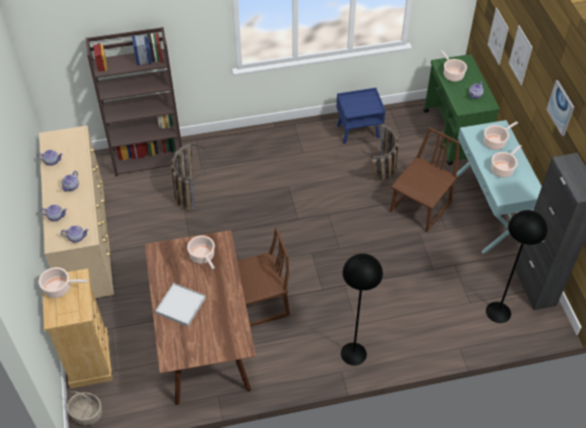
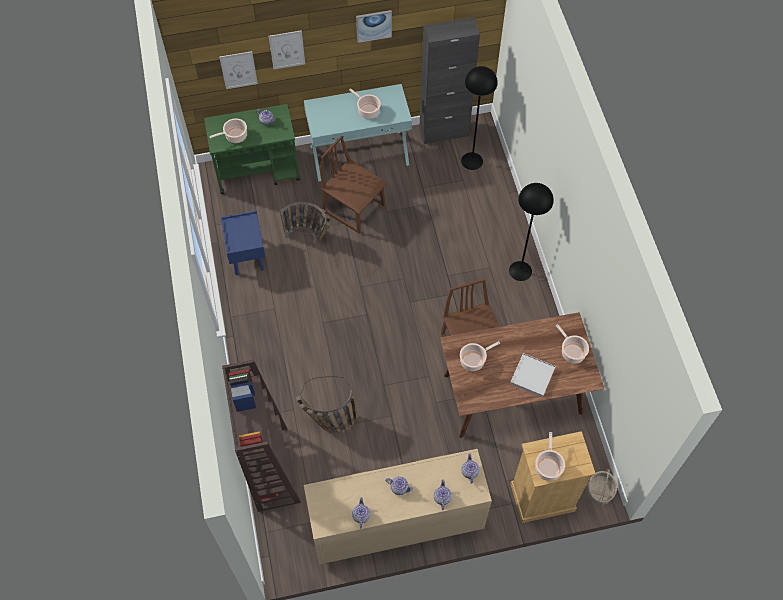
camera: 90 degrees left, 10 degrees up
cooking pot [484,121,518,150] -> cooking pot moved to [556,324,589,363]

